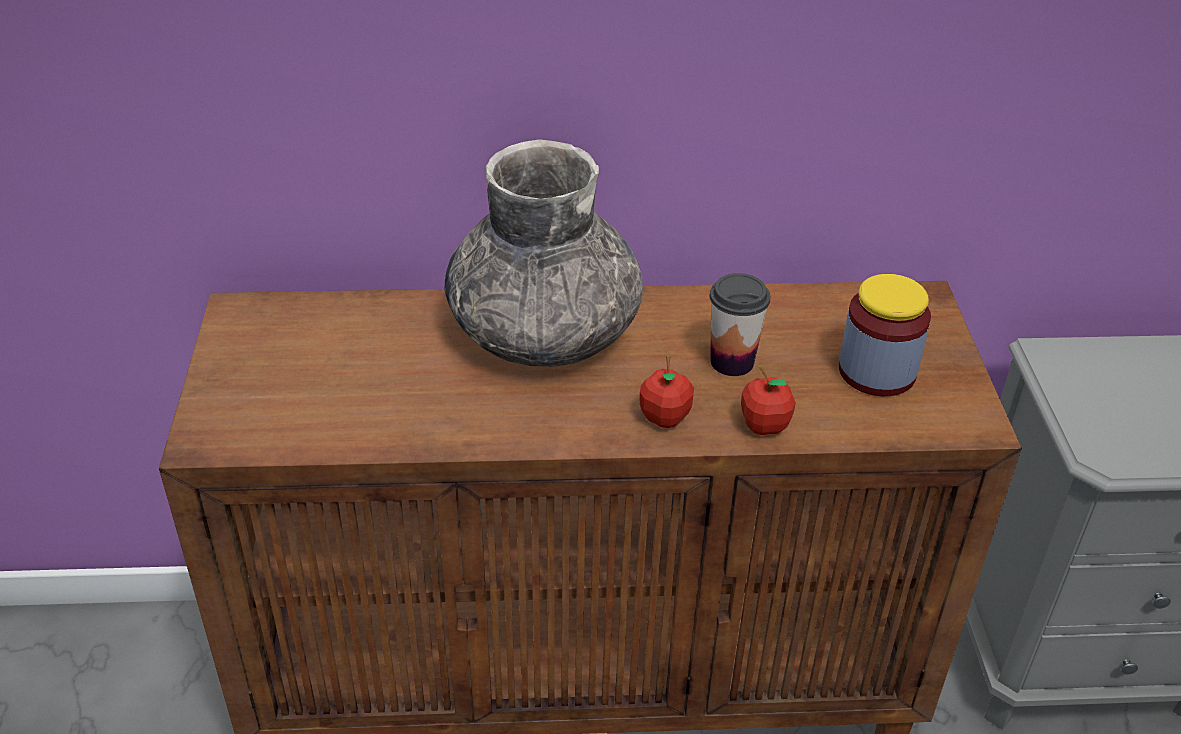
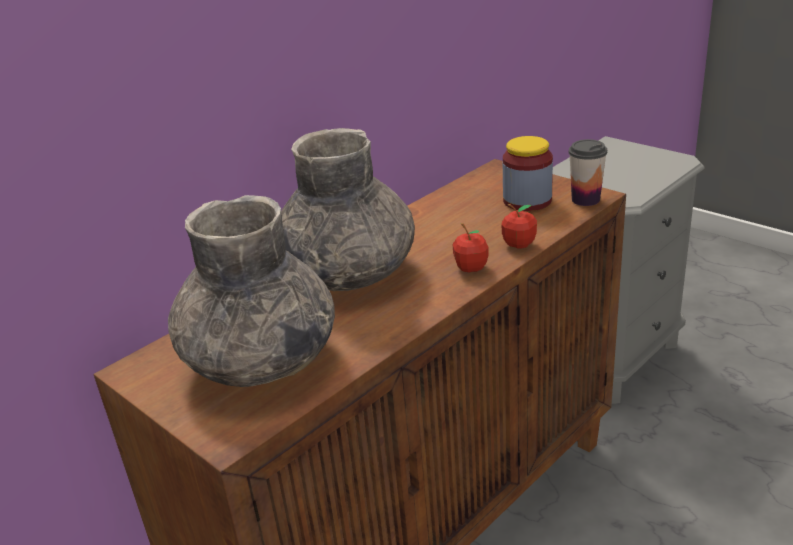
camera: 40 degrees left, 10 degrees down
cup [710,273,770,376] -> cup moved to [569,139,607,206]
none -> grey vase [168,195,335,387]

